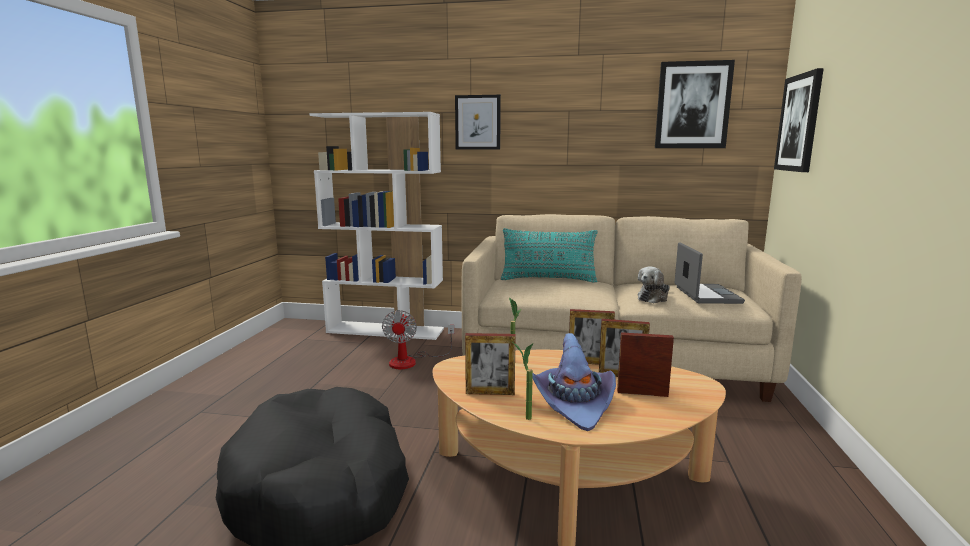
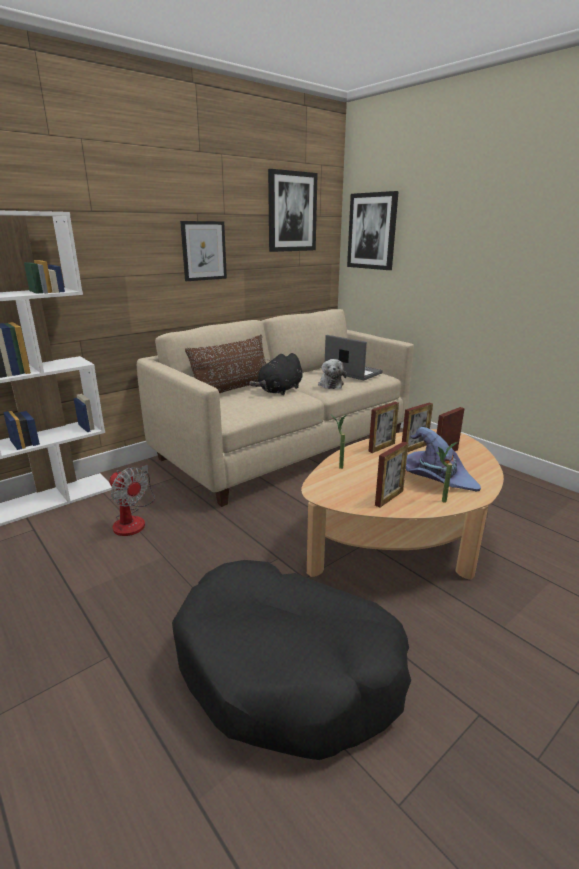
camera: 50 degrees left, 10 degrees up
picture [455,95,501,150] -> picture moved to [180,221,227,281]
turquoise pillow [501,228,598,283] -> brown pillow [185,335,266,393]
none -> black plush toy [249,353,303,395]

